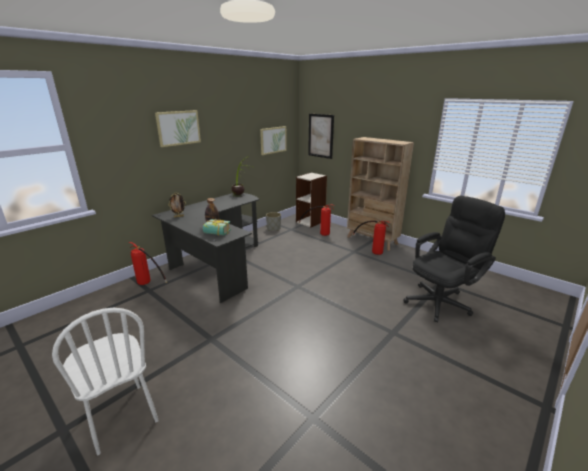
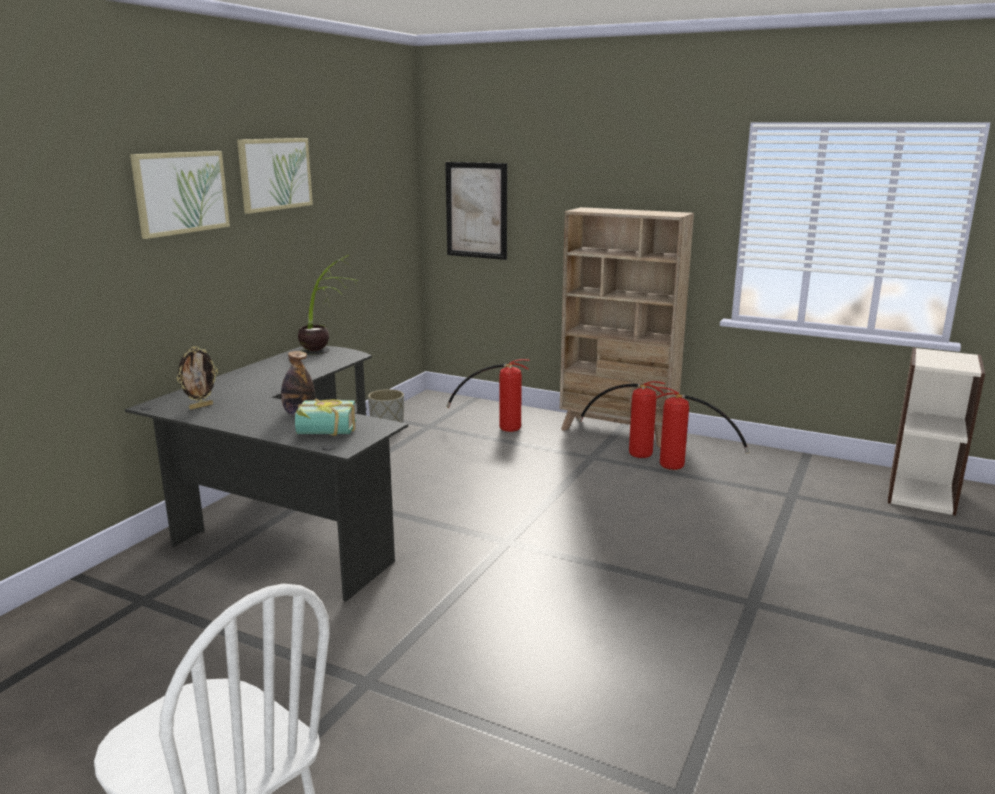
camera: 15 degrees left, 5 degrees down
fire extinguisher [129,242,167,285] -> fire extinguisher moved to [656,387,749,470]
picture [260,126,287,155] -> picture moved to [237,138,313,214]
bookcase [296,172,327,227] -> bookcase moved to [888,348,985,516]
black office chair [403,196,505,322] -> none

